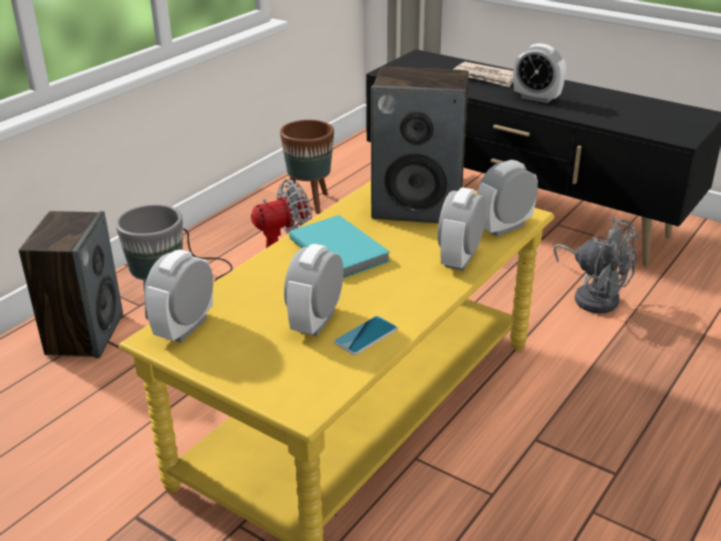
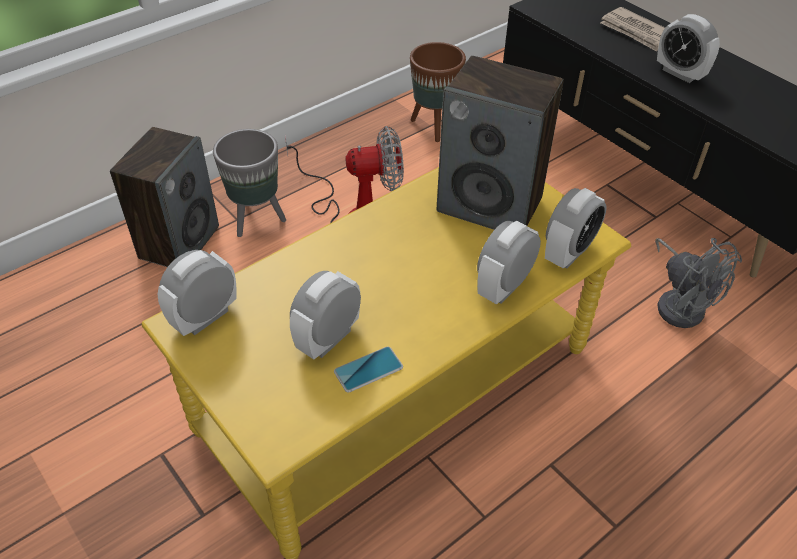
camera: 15 degrees right, 15 degrees up
turquoise book [289,215,390,278] -> none
alarm clock [477,160,538,237] -> alarm clock turned 150 degrees clockwise [545,188,606,269]

